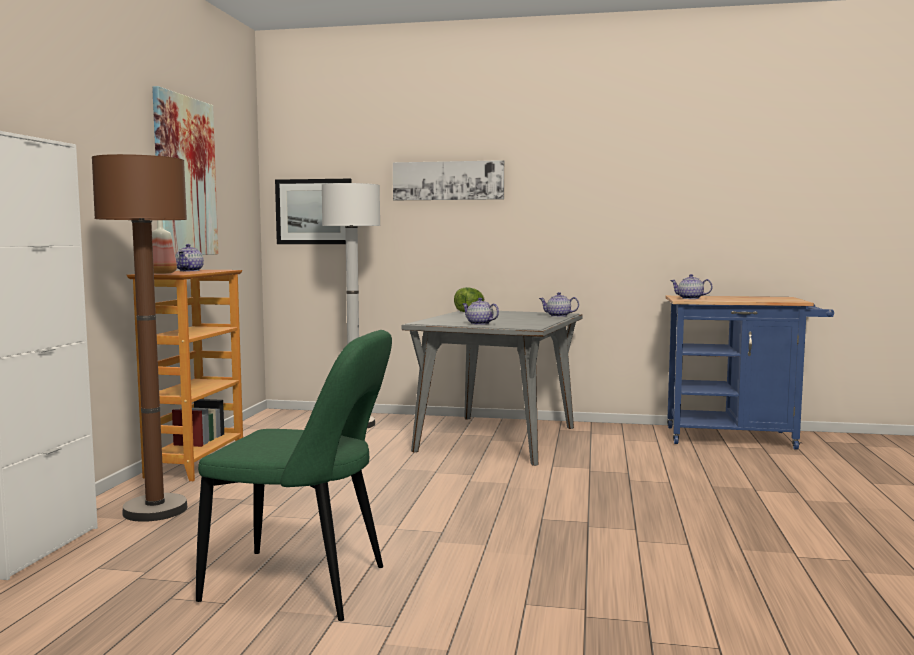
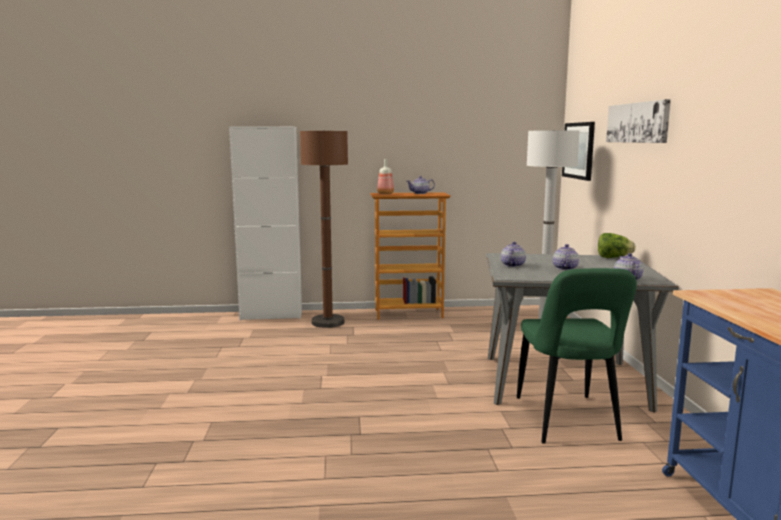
camera: 75 degrees right, 5 degrees up
picture [152,86,218,255] -> none
green chair [196,330,392,621] -> green chair moved to [517,268,637,444]
teapot [670,274,713,299] -> teapot moved to [553,244,579,270]

